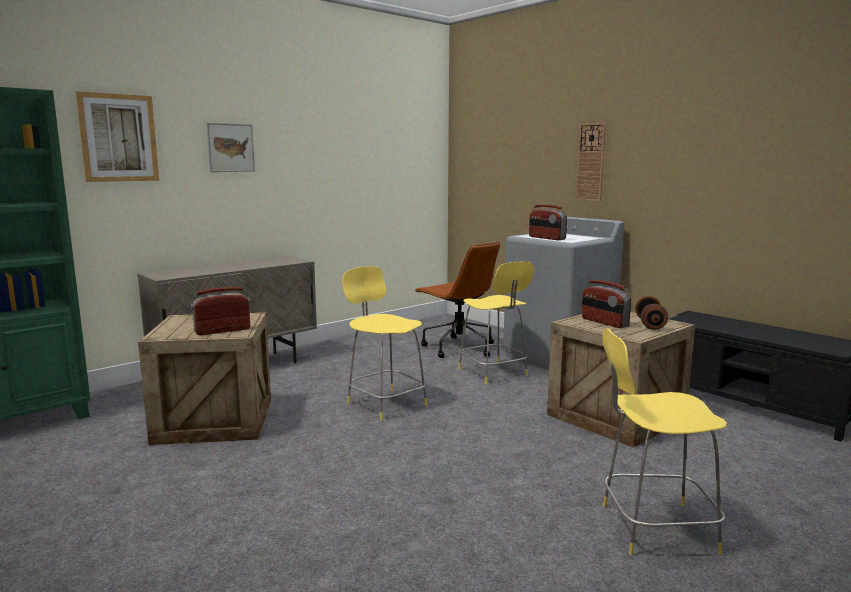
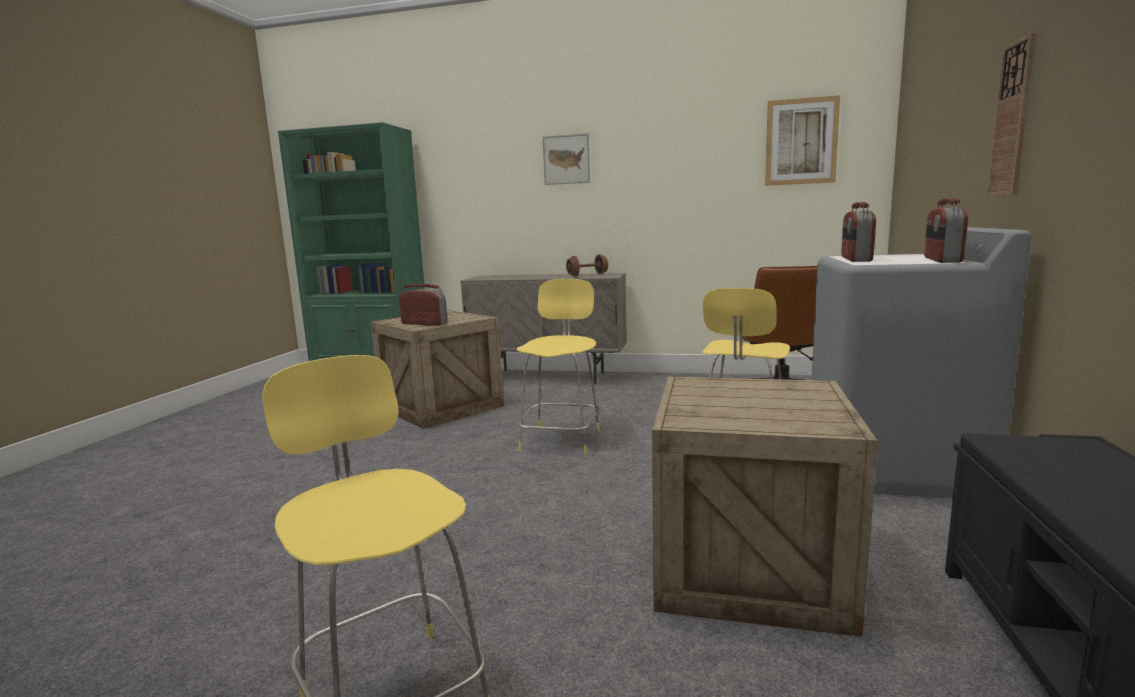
camera: 55 degrees right, 0 degrees up
picture [76,91,159,182] -> picture moved to [765,95,840,186]
radio [582,280,631,328] -> radio moved to [925,198,968,263]
brown dumbbell [635,296,668,330] -> brown dumbbell moved to [566,254,608,277]

